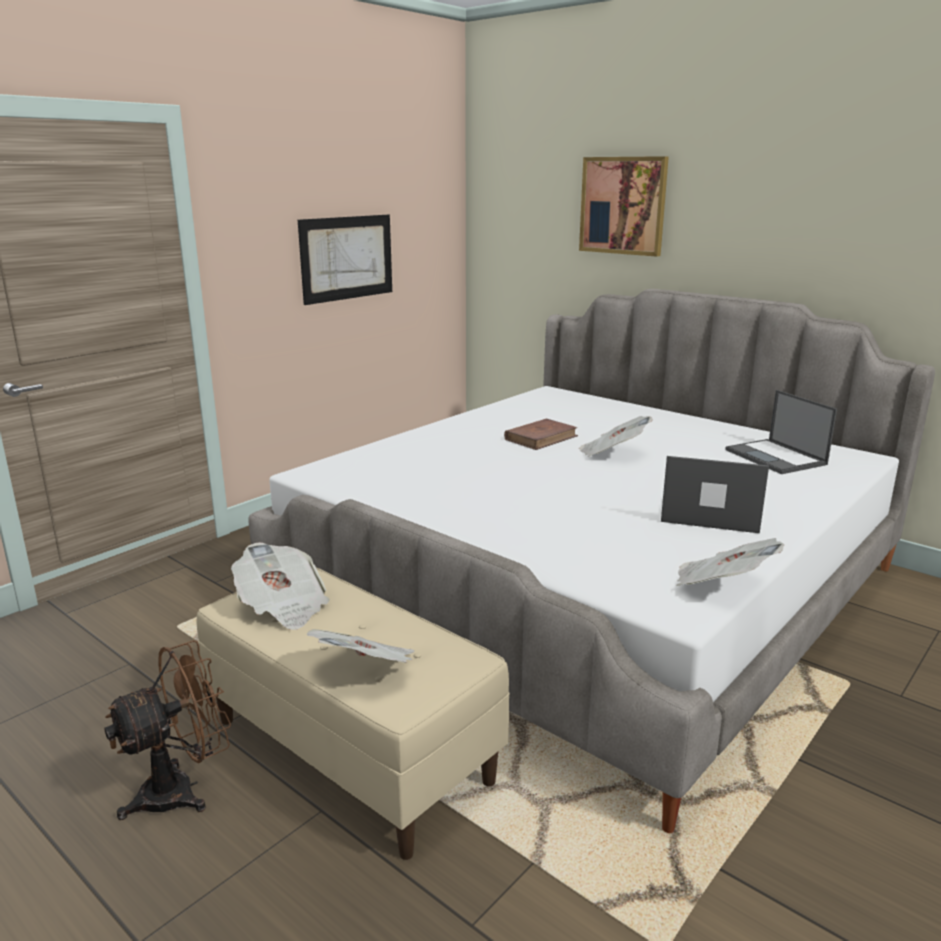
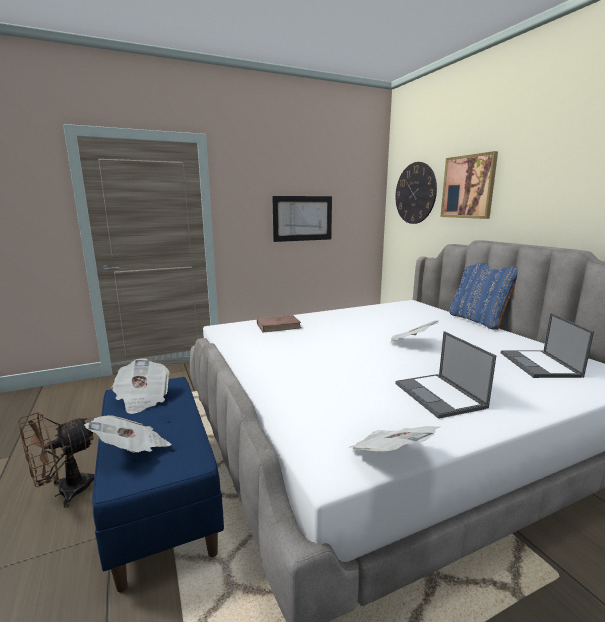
camera: 25 degrees right, 5 degrees down
brown fan [104,640,231,820] -> brown fan turned 150 degrees clockwise [18,412,95,508]
beige bench [197,567,510,860] -> blue bench [92,377,224,592]
brown book [504,419,578,450] -> brown book moved to [257,315,302,332]
laptop [661,456,769,533] -> laptop turned 150 degrees counterclockwise [395,331,496,419]
none -> wall clock [395,162,437,224]
none -> blue pillow [449,263,518,330]

